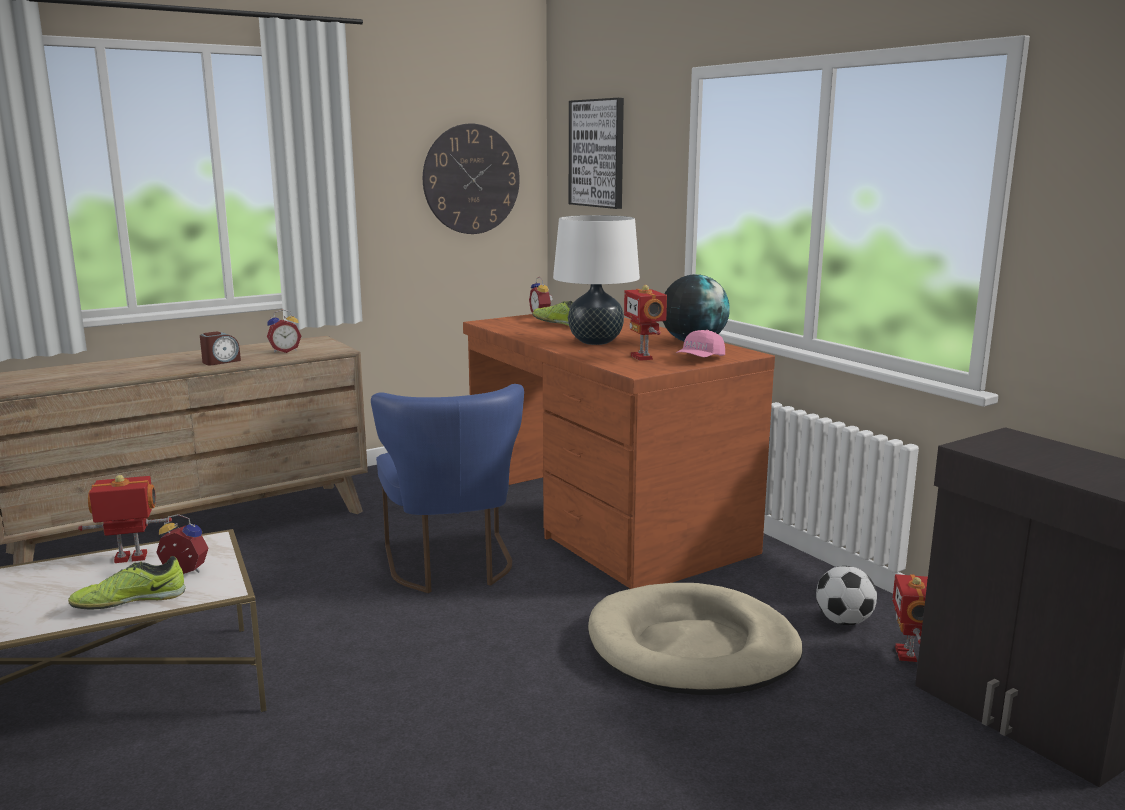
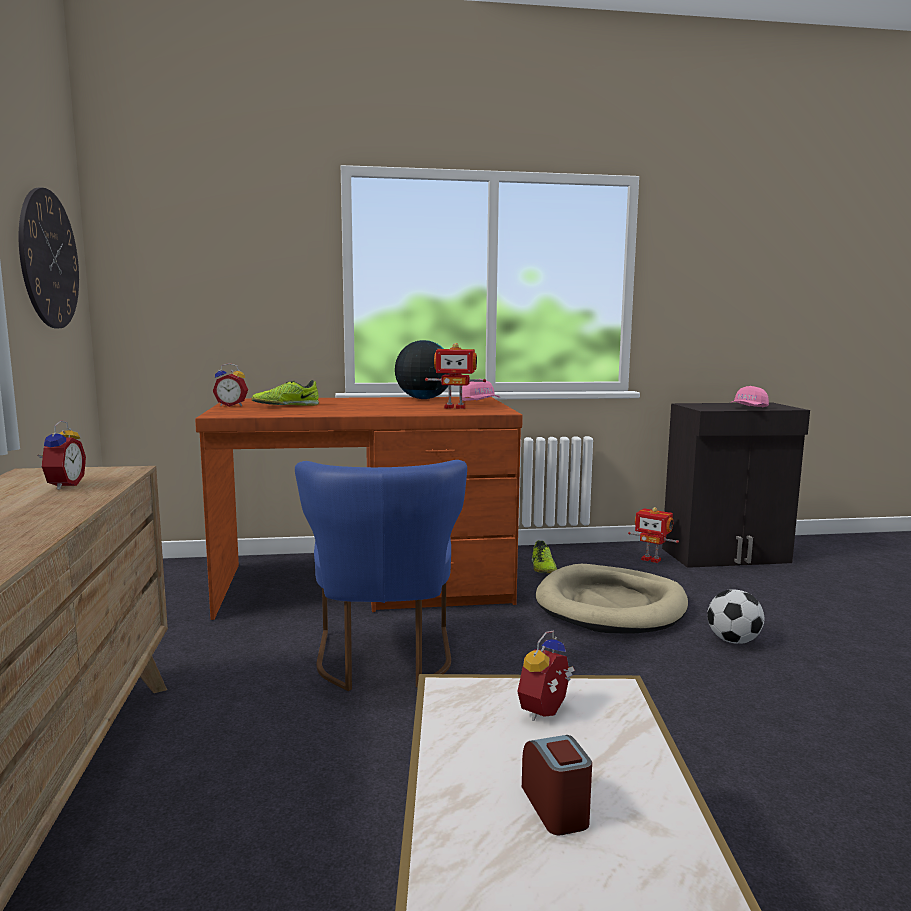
camera: 65 degrees left, 5 degrees down
shoe [68,556,185,609] -> shoe moved to [531,540,557,573]
toy robot [78,475,172,563] -> none
alarm clock [200,331,241,365] -> alarm clock moved to [522,735,592,835]
blue chair [371,384,524,593] -> blue chair turned 75 degrees clockwise [295,460,467,691]
white table lamp [553,215,640,345] -> none
picture [569,98,624,209] -> none
football [816,566,877,625] -> football moved to [707,589,765,644]
none -> pink cap [731,386,769,407]

